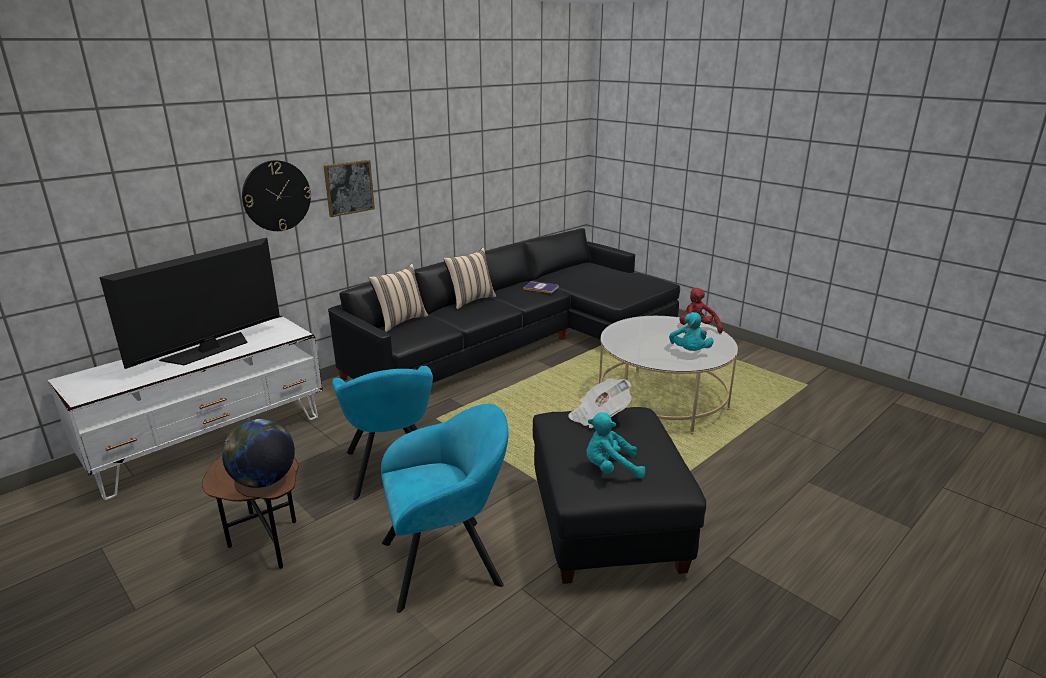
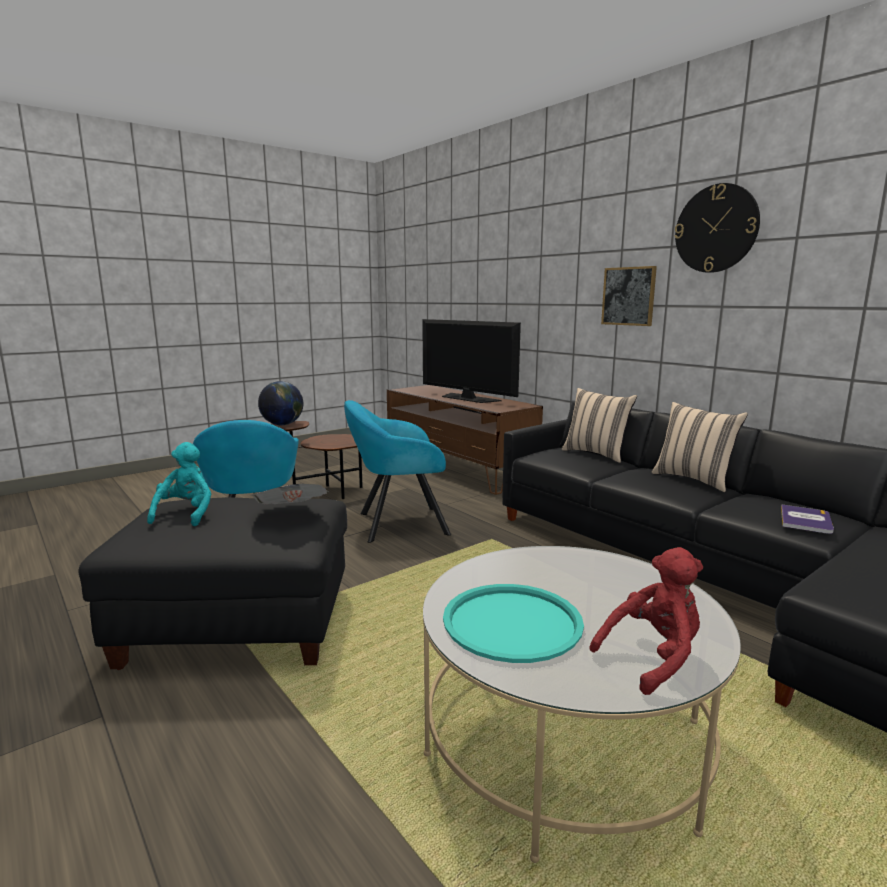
camera: 95 degrees right, 10 degrees down
white tv stand [48,316,322,500] -> brown tv stand [387,385,543,495]
wall clock [242,160,311,231] -> wall clock moved to [674,183,760,273]
turquoise plush toy [669,312,714,351] -> turquoise tray [443,584,584,663]

